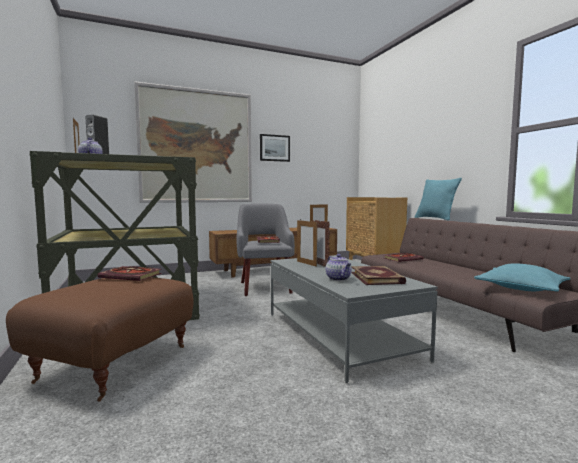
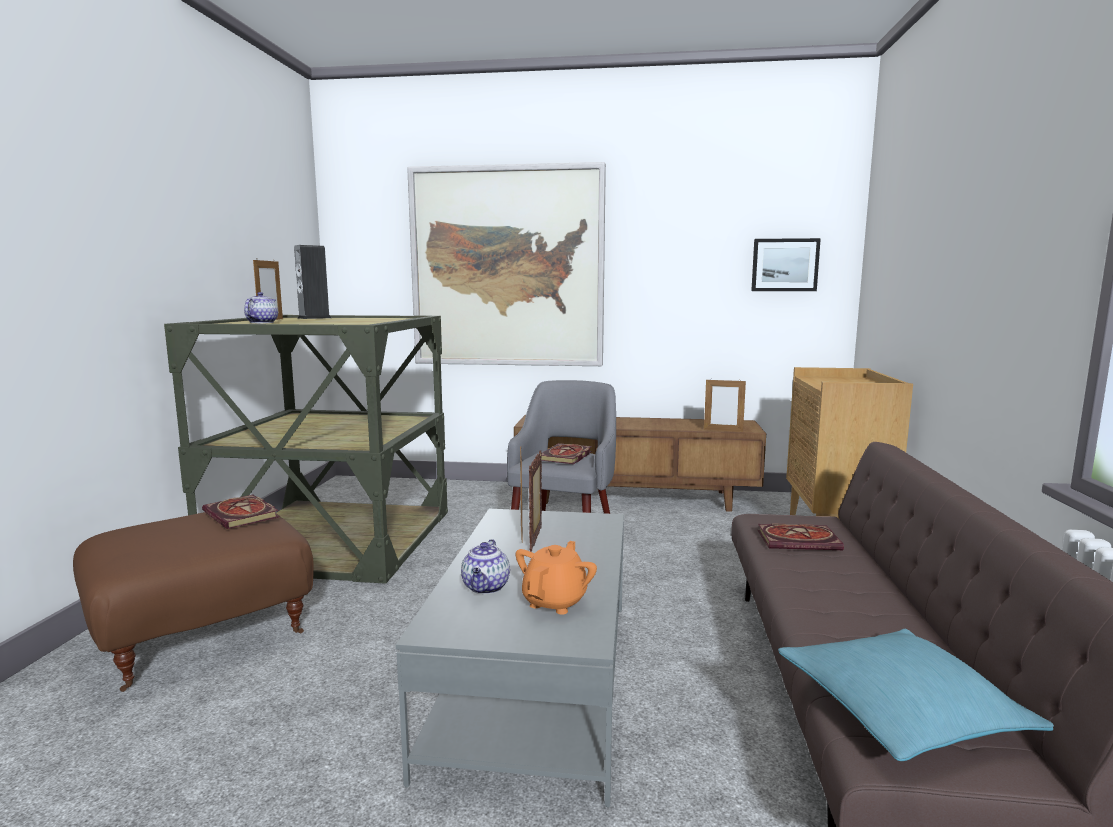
camera: 30 degrees right, 5 degrees up
picture [260,134,290,162] -> picture moved to [751,238,821,291]
book [351,266,406,285] -> orange teapot [515,541,597,615]
turquoise pillow [415,178,462,220] -> none

